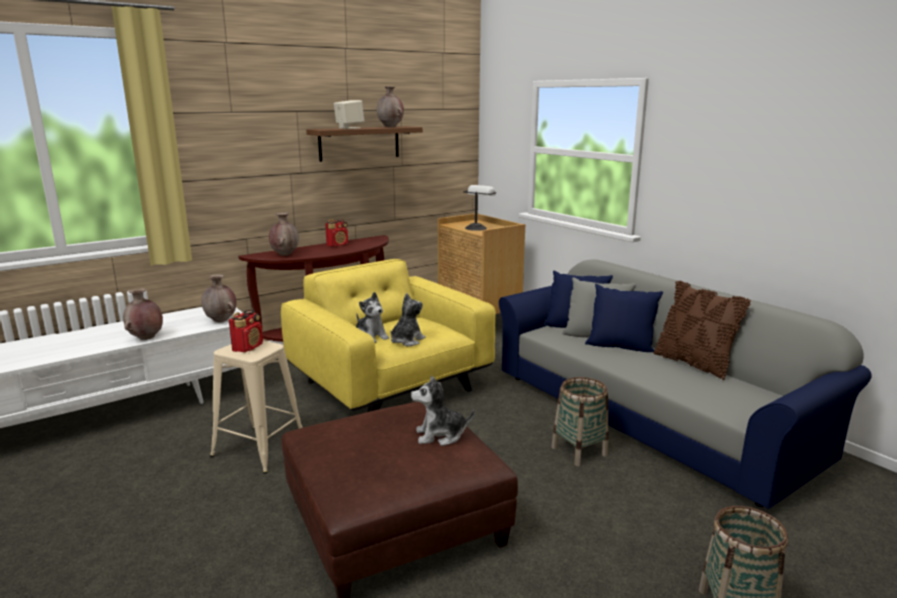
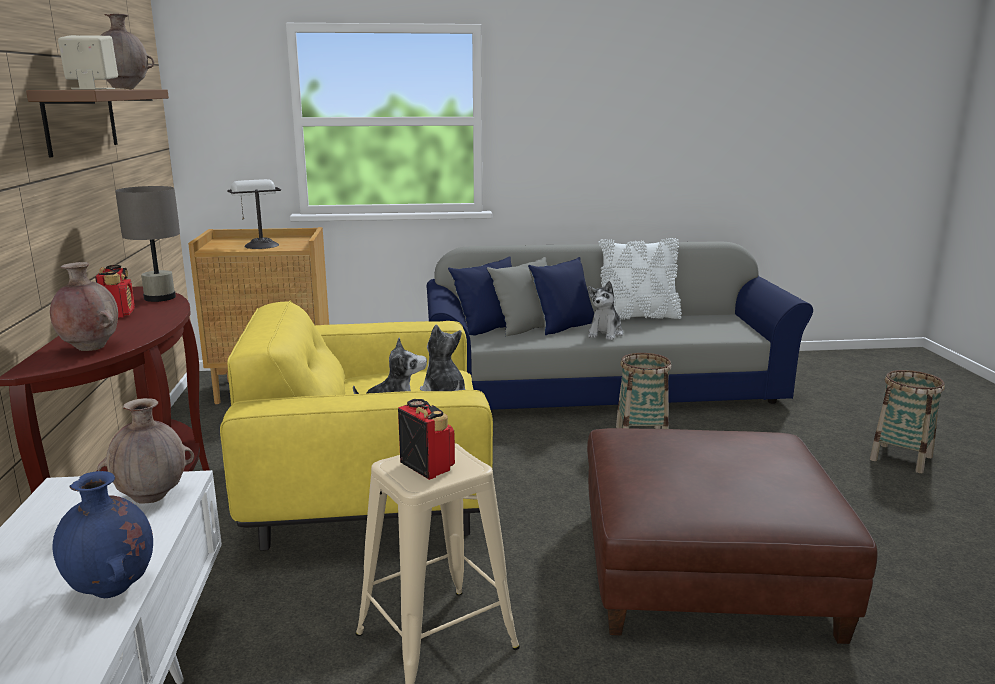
camera: 60 degrees left, 0 degrees up
brown vase [123,288,163,340] -> blue vase [53,471,153,598]
plush toy [411,375,475,446] -> plush toy moved to [588,281,623,340]
brown pillow [653,281,751,380] -> white pillow [598,238,682,320]
none -> grey table lamp [115,186,180,302]

